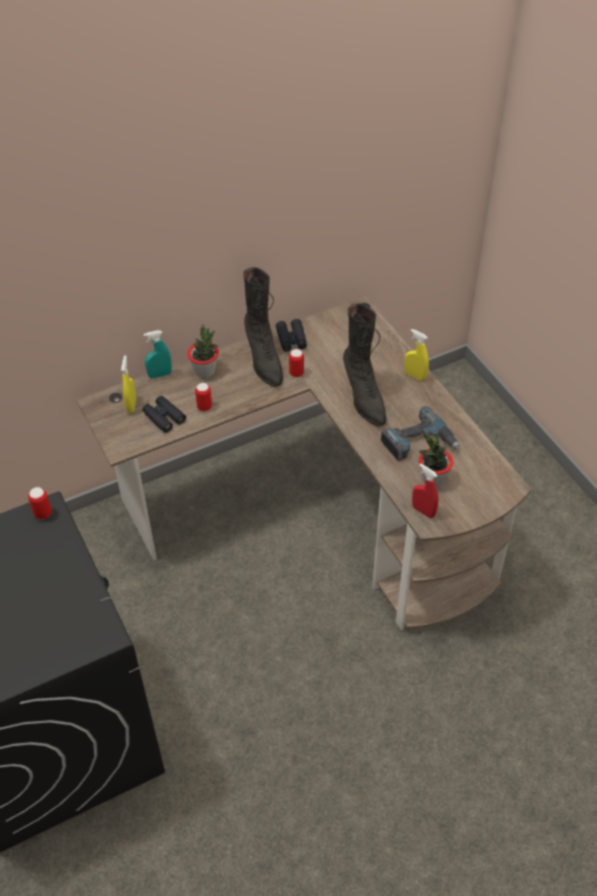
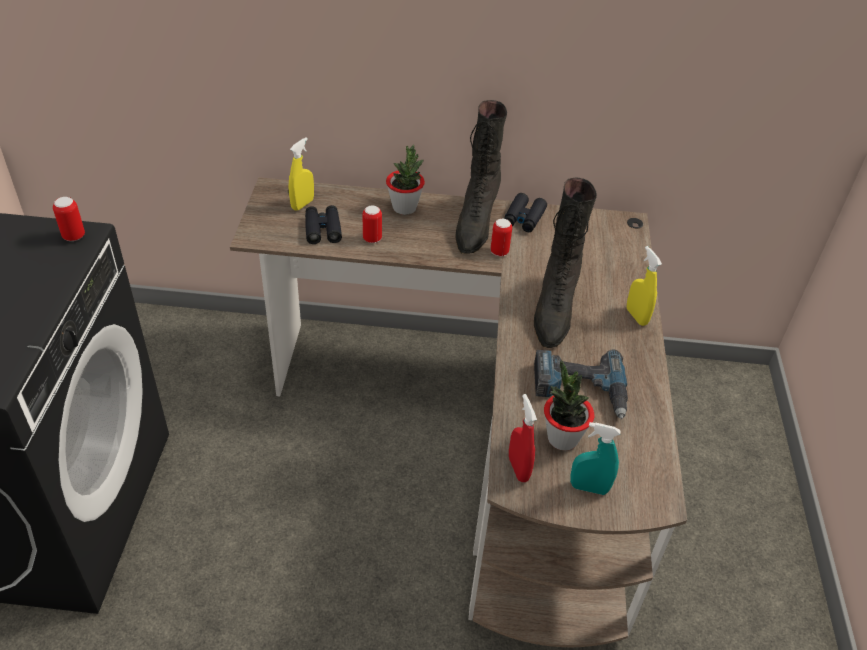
camera: 30 degrees right, 5 degrees down
turquoise spray bottle [144,330,172,378] -> turquoise spray bottle moved to [570,422,621,495]

